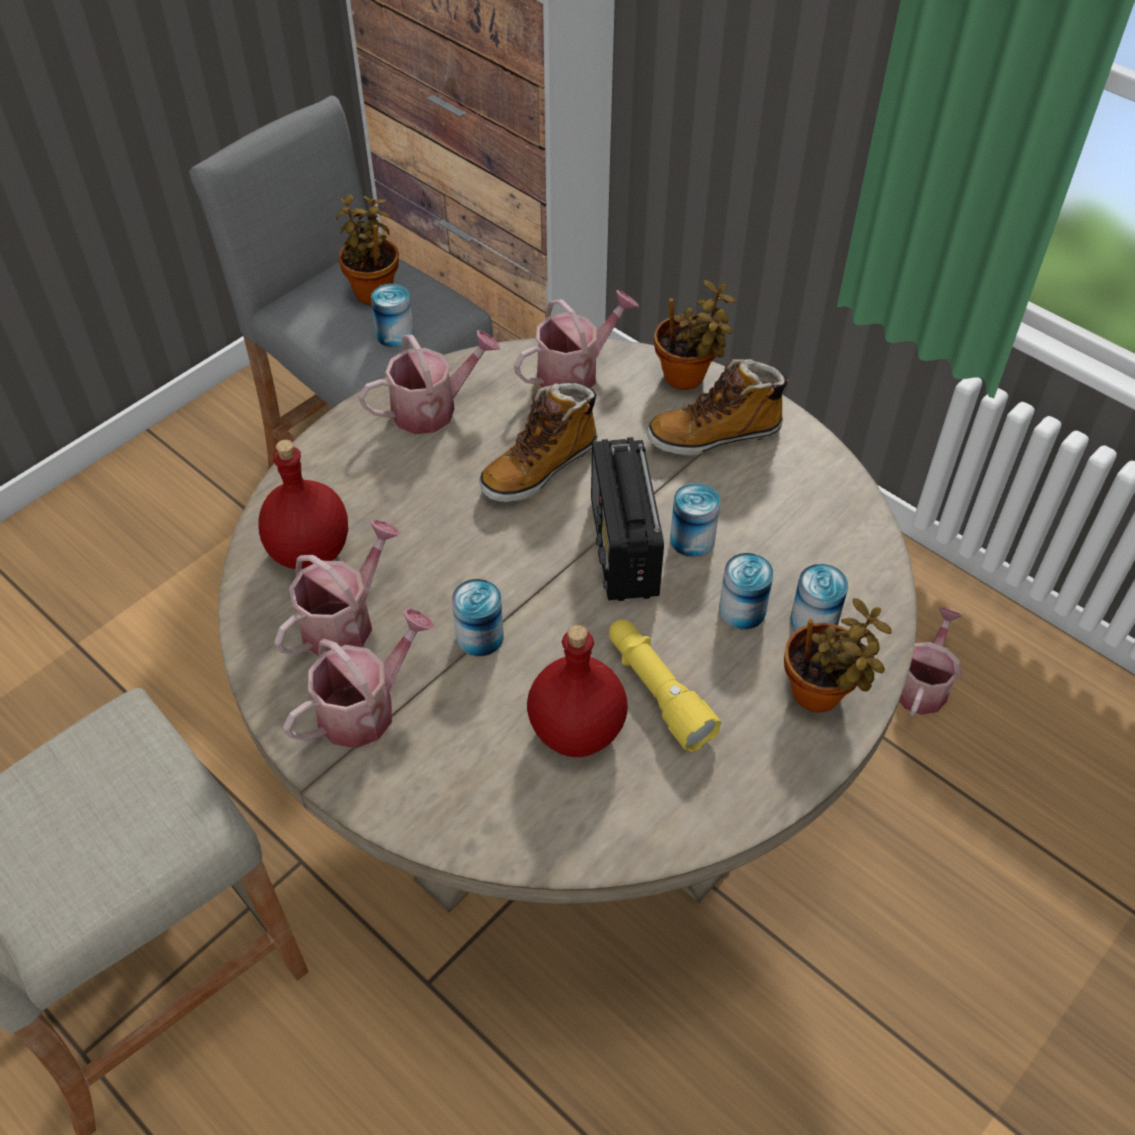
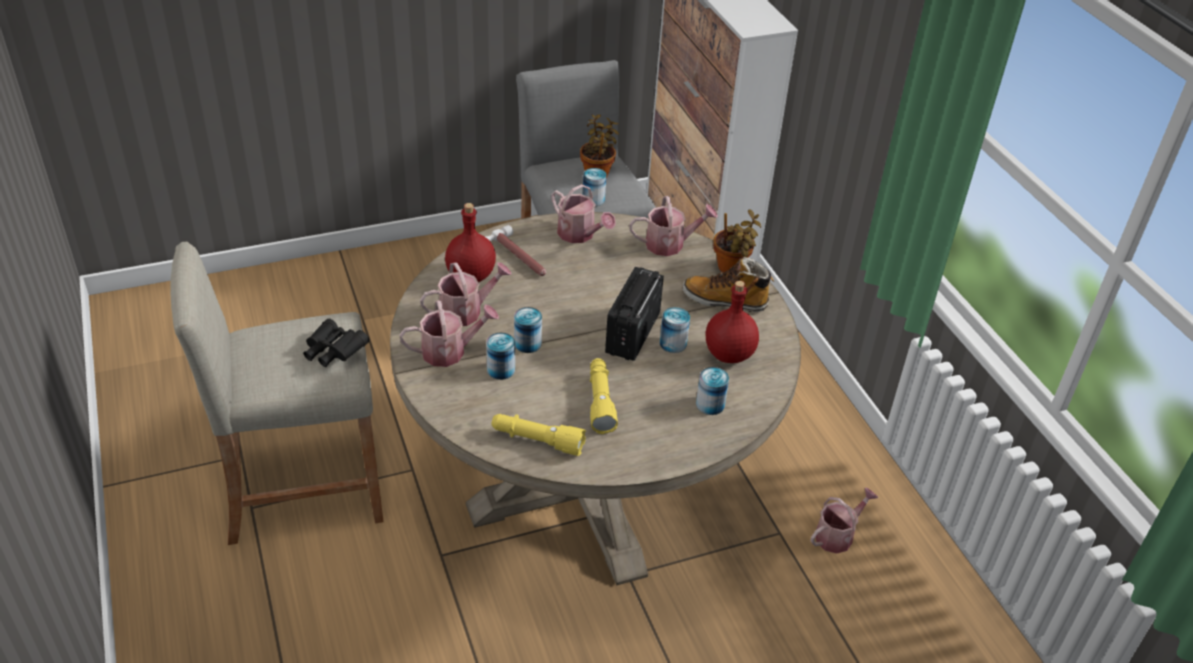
camera: 25 degrees right, 10 degrees down
watering can [359,330,500,434] -> watering can turned 45 degrees clockwise [551,184,616,243]
boot [479,382,598,502] -> none
red bottle [527,625,628,757] -> red bottle moved to [706,281,759,363]
can [719,553,773,630] -> can moved to [486,333,515,380]
potted plant [784,598,892,712] -> none
none -> black binoculars [303,319,369,367]
none -> hammer [485,225,546,276]
none -> yellow flashlight [491,414,586,456]

